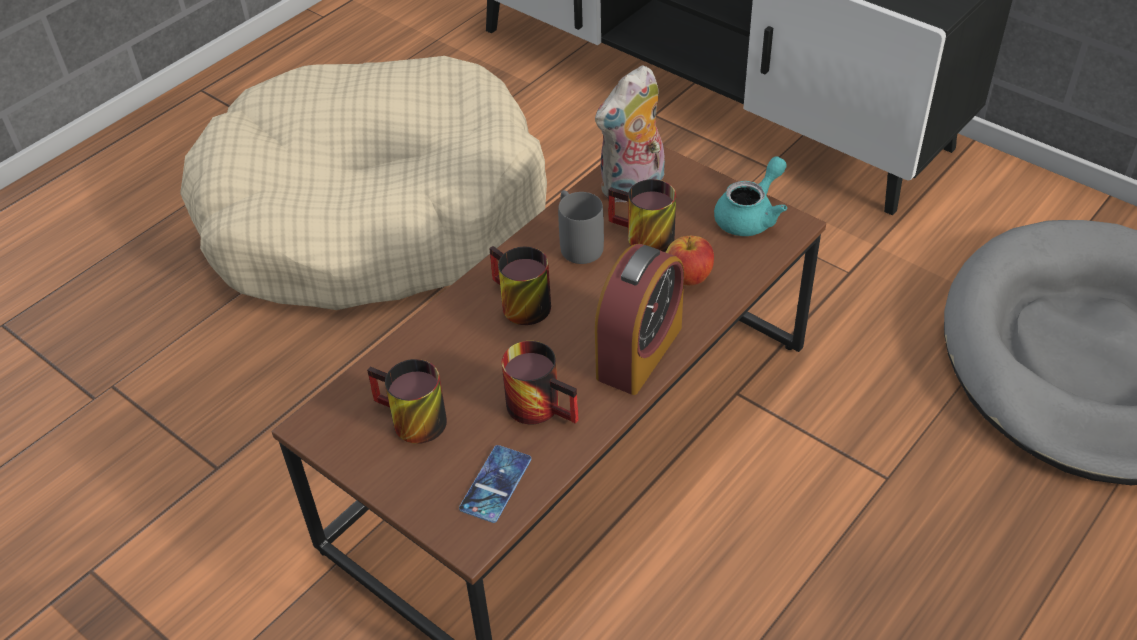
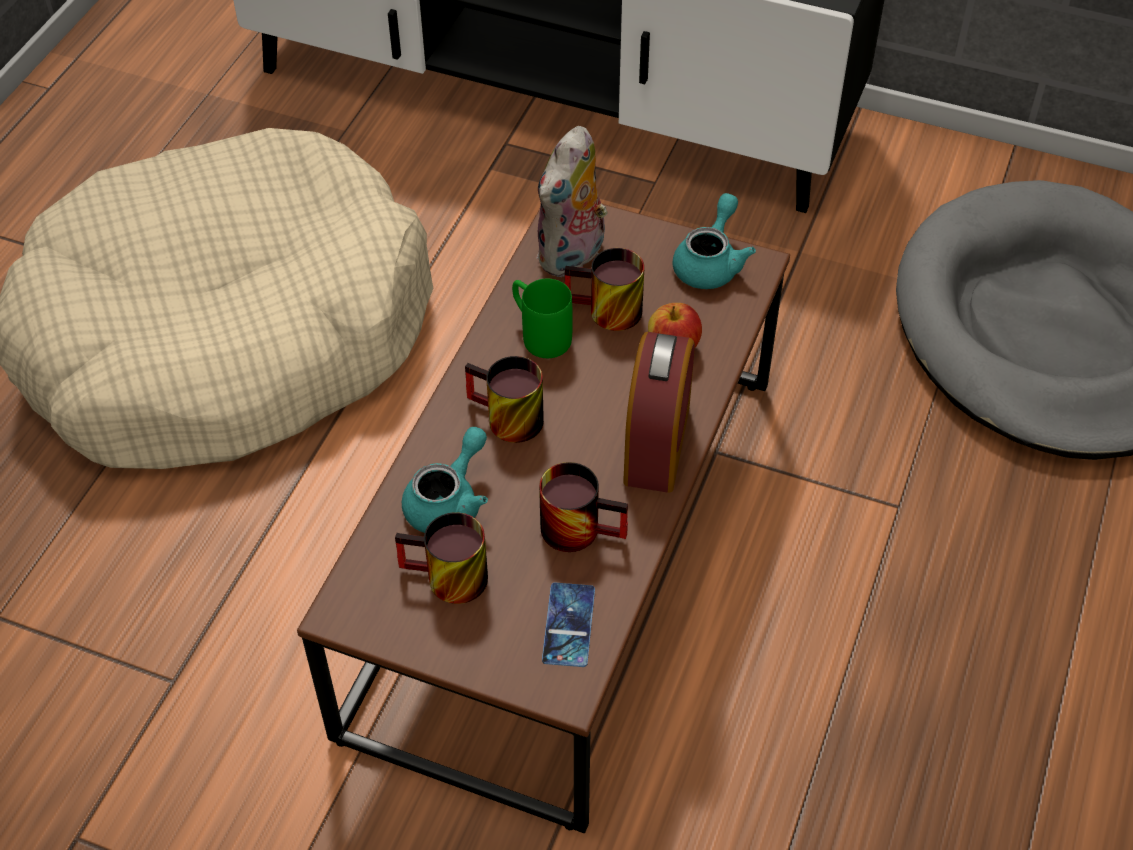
camera: 20 degrees left, 5 degrees up
grey mug [558,190,604,264] -> green mug [512,279,573,358]
none -> turquoise teapot [402,427,488,533]

